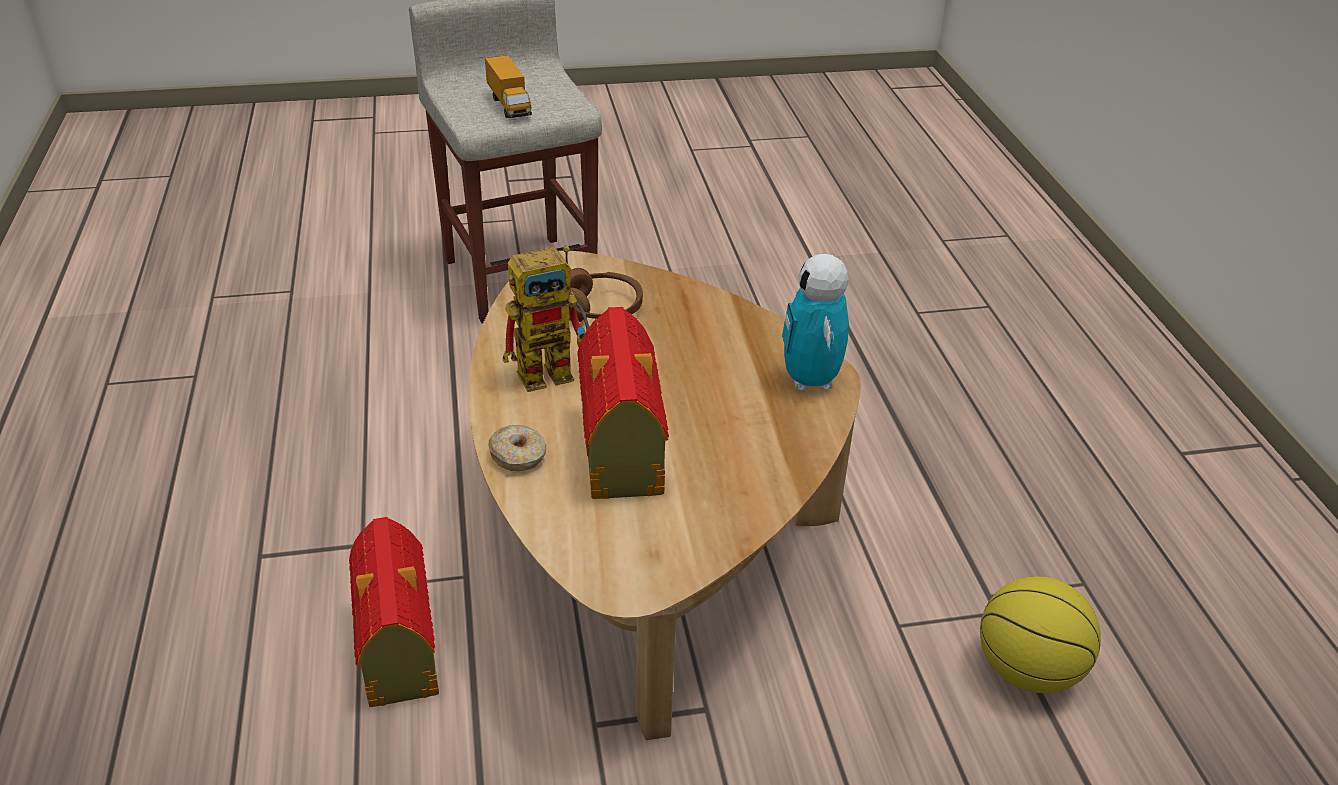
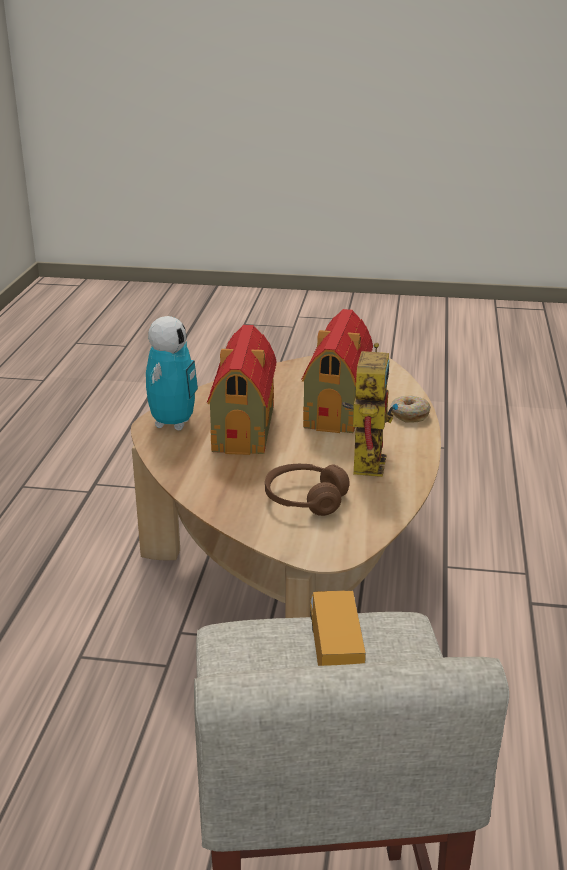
camera: 160 degrees left, 10 degrees down
toy house [349,517,439,707] -> toy house moved to [207,325,276,455]
toy robot [503,245,589,392] -> toy robot turned 105 degrees clockwise [342,343,399,477]
basketball [980,576,1101,693] -> none

